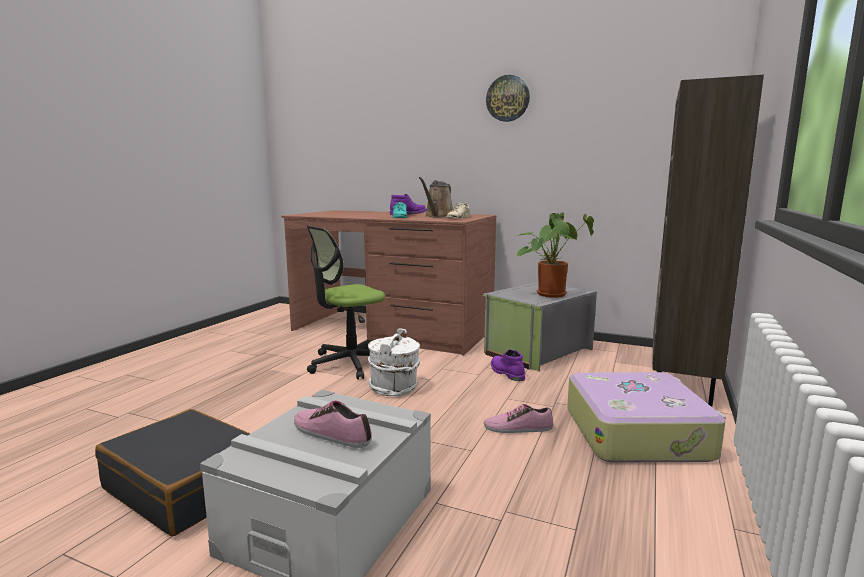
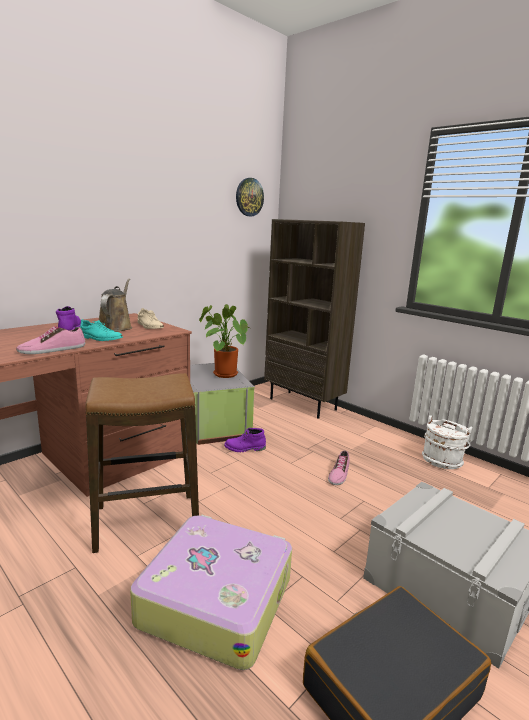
camera: 70 degrees left, 5 degrees up
shoe [294,401,372,448] -> shoe moved to [16,326,85,354]
office chair [307,226,385,380] -> stool [85,373,199,553]
white bucket [368,328,420,396] -> white bucket moved to [422,415,473,469]
brown watering can [419,177,453,217] -> brown watering can turned 135 degrees counterclockwise [99,279,132,332]
wall clock [486,75,530,122] -> wall clock moved to [236,178,264,216]
suitcase [567,372,726,463] -> suitcase moved to [130,515,292,670]

